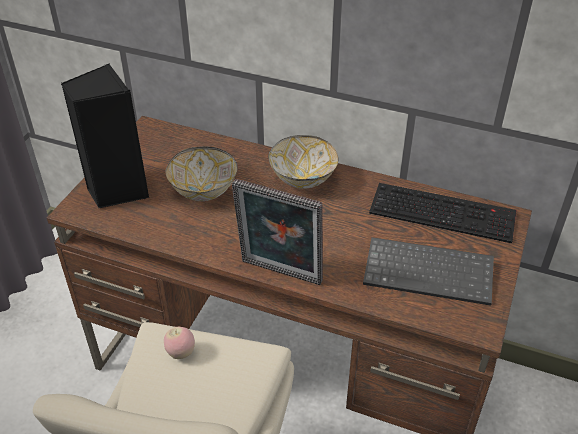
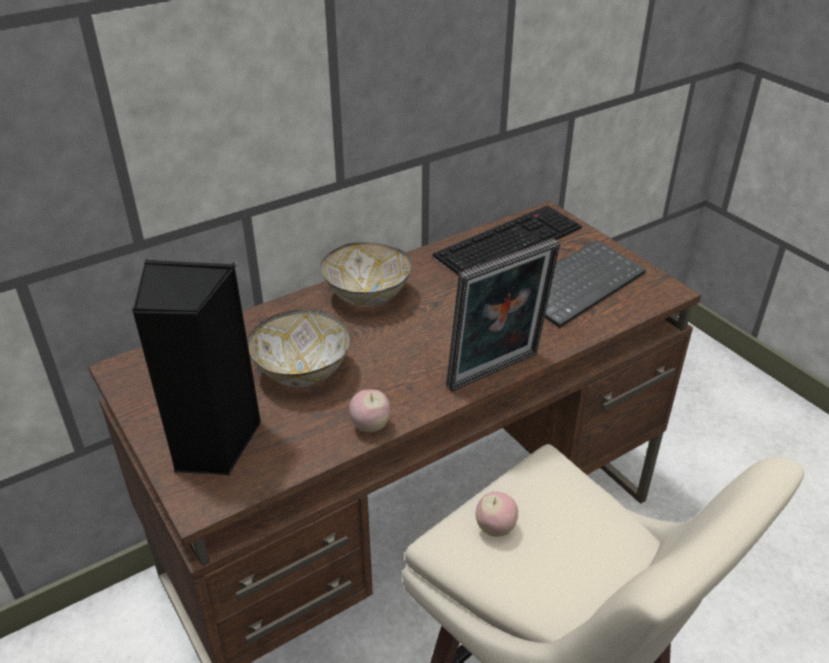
camera: 55 degrees left, 5 degrees down
none -> apple [349,389,390,432]

